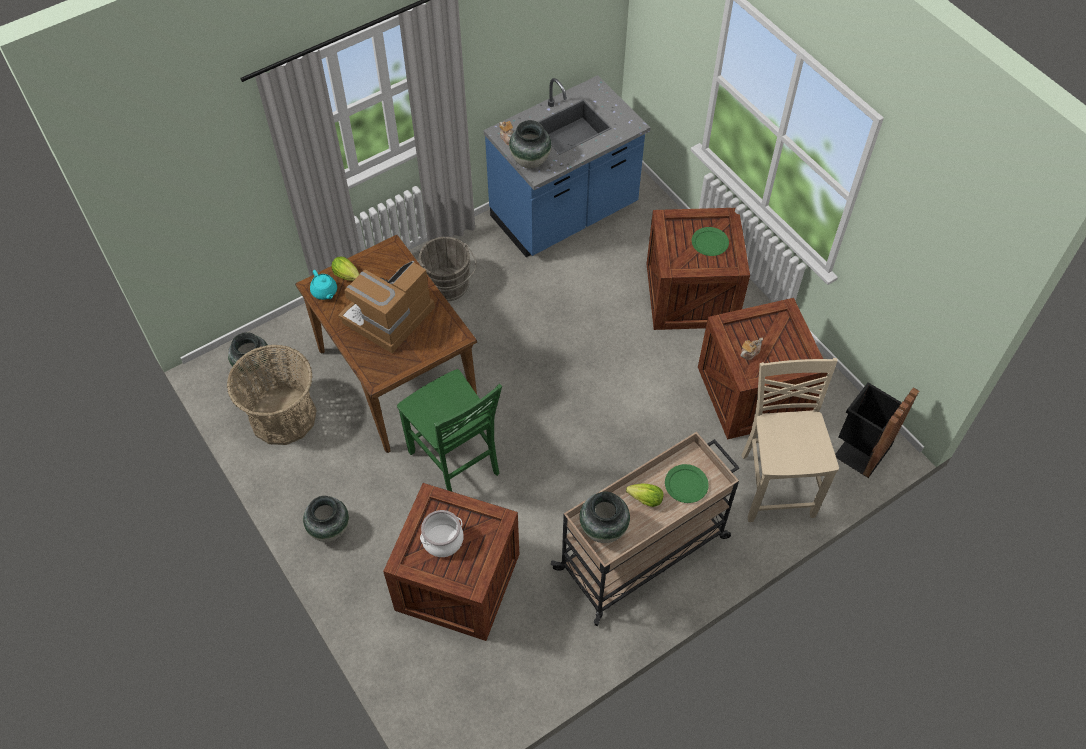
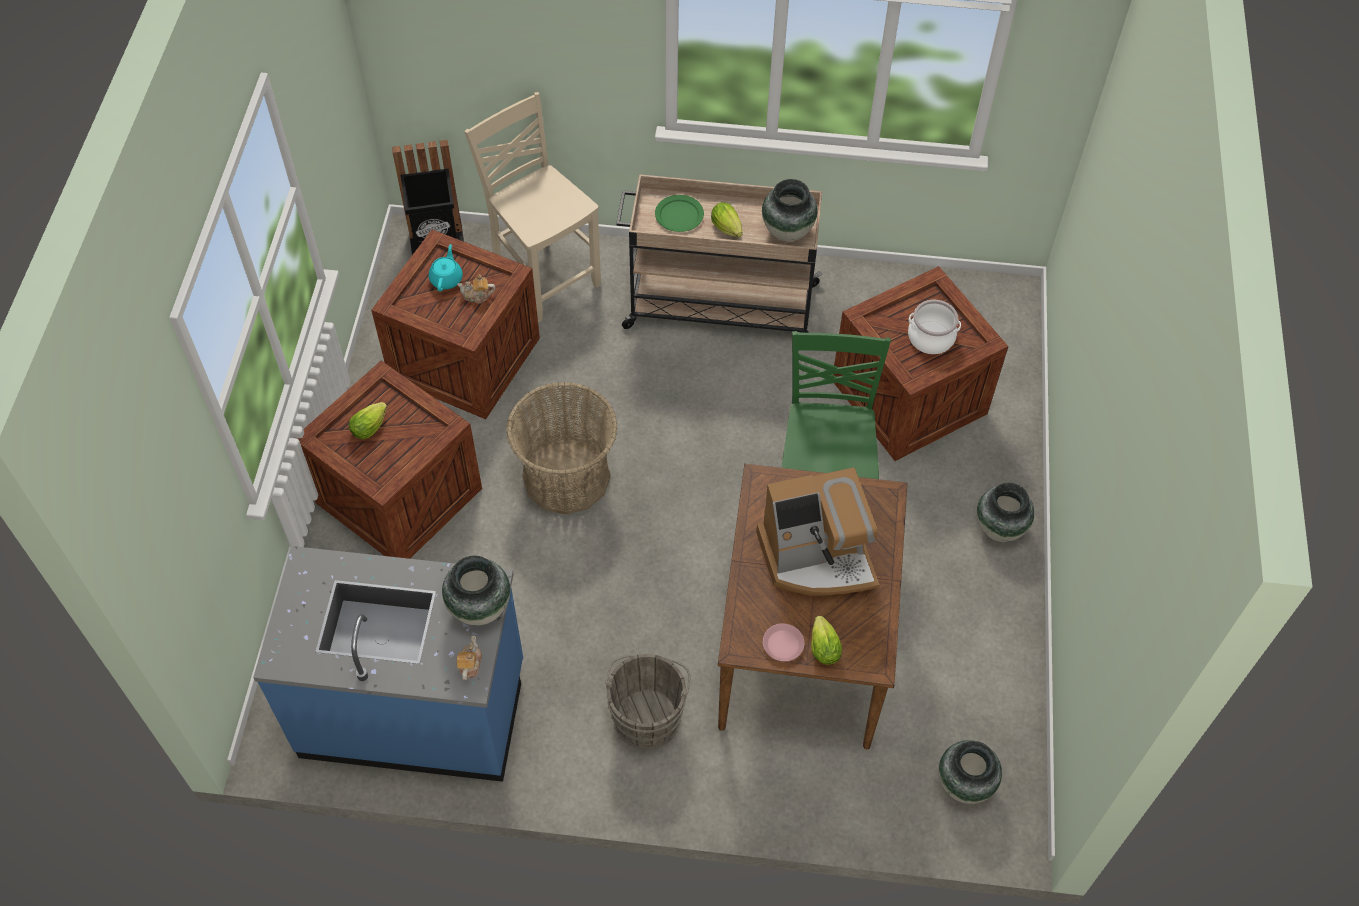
camera: 140 degrees left, 0 degrees up
basket [227,344,317,445] -> basket moved to [506,382,618,515]
turquoise teapot [310,270,337,300] -> turquoise teapot moved to [429,244,463,292]
green plate [692,227,729,256] -> lettuce [349,402,387,440]
beige chair [741,358,839,522] -> beige chair turned 105 degrees clockwise [464,92,601,323]
none -> pink plate [763,623,804,661]

